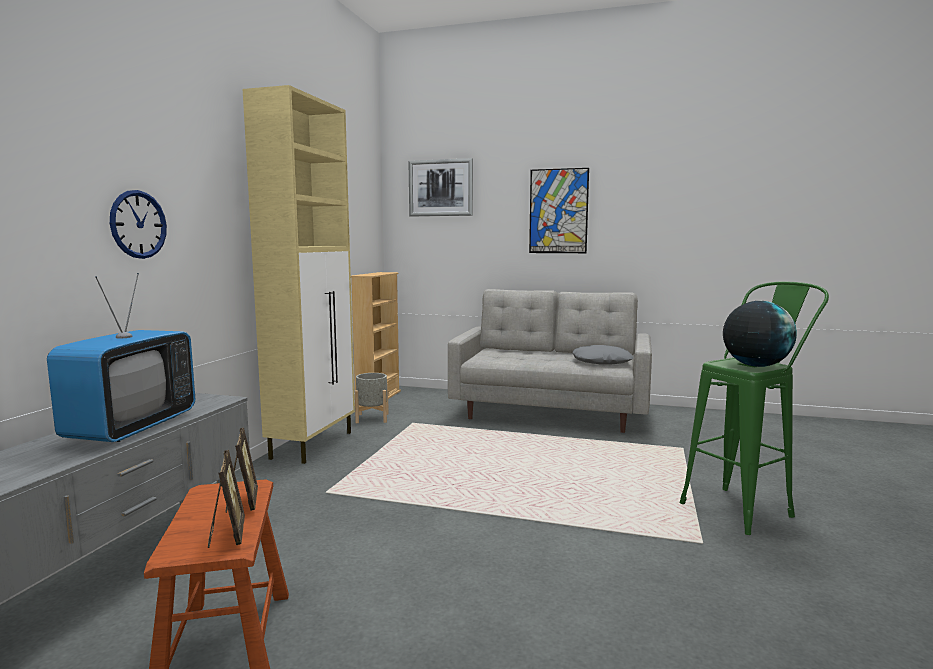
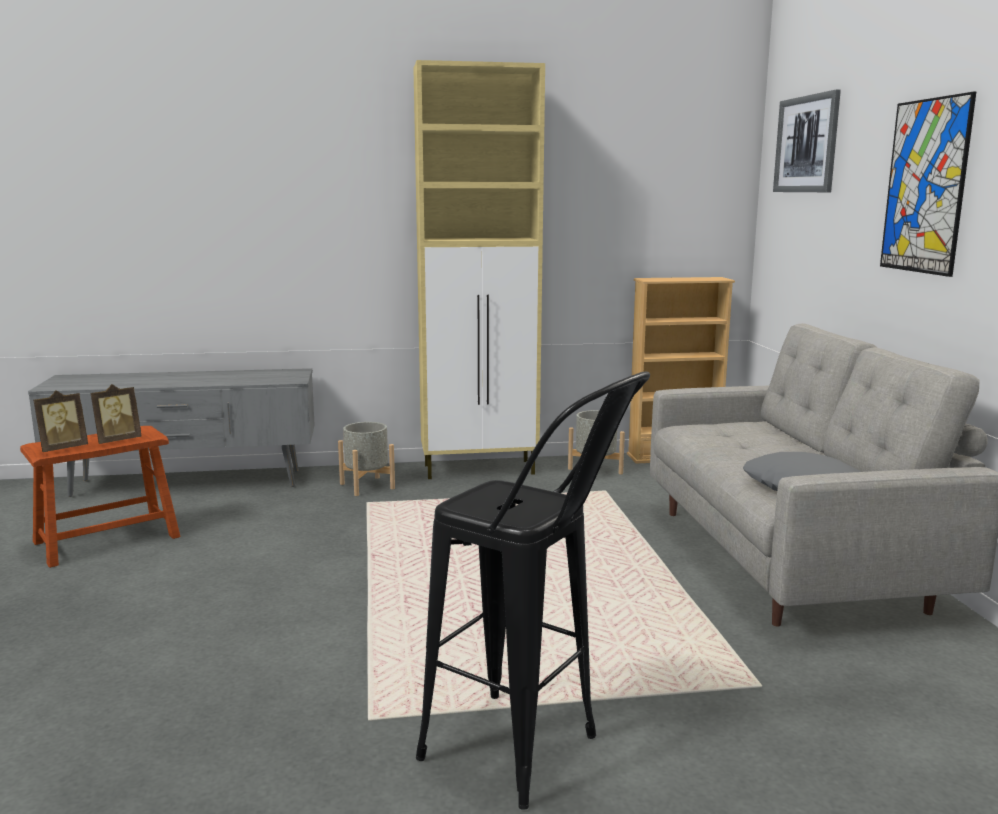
camera: 65 degrees right, 5 degrees up
television [47,273,195,442] -> none
wall clock [110,190,167,259] -> none
green stool [680,281,829,535] -> black stool [416,371,650,810]
globe [723,301,797,367] -> none
none -> grey planter [338,422,395,496]

